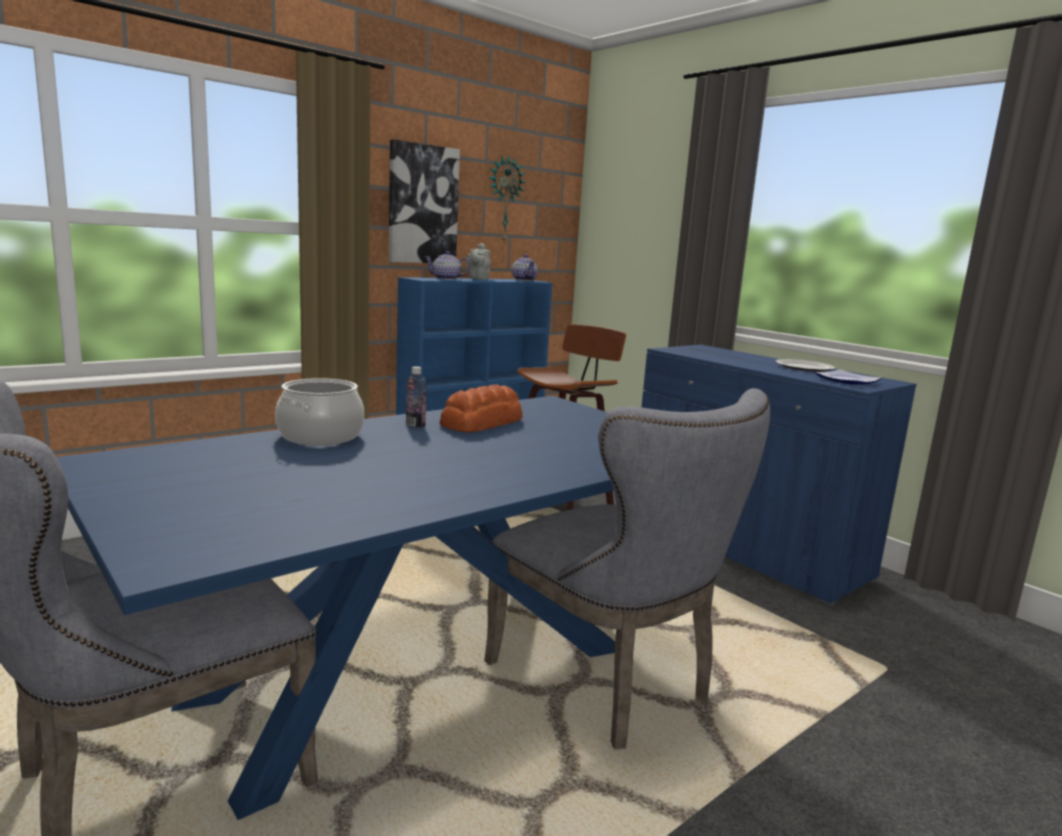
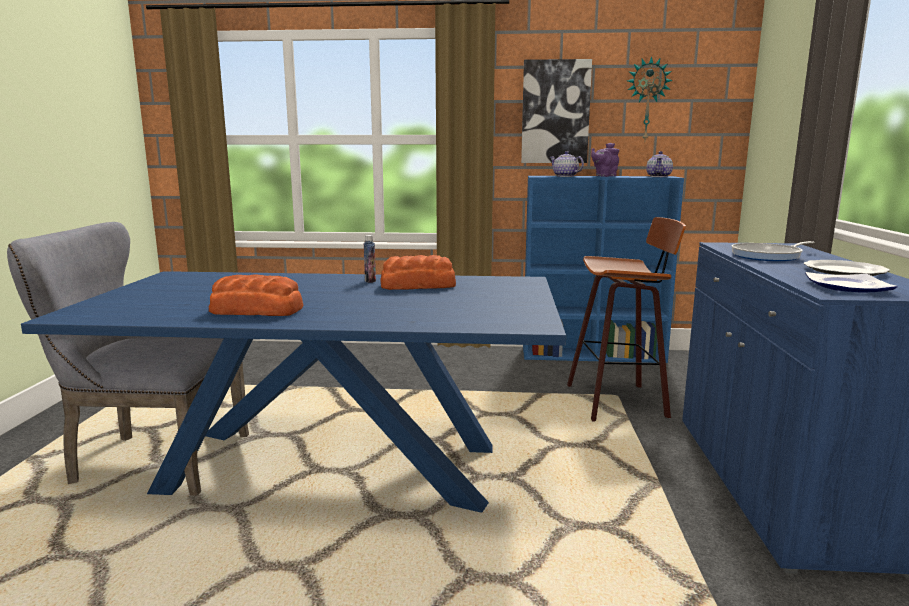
camera: 45 degrees right, 0 degrees up
cooking pot [275,378,364,445] -> none
grey teapot [466,243,491,280] -> purple teapot [591,143,619,177]
grey chair [484,388,770,749] -> none
none -> bread [209,275,304,316]
none -> frying pan [731,241,814,261]

